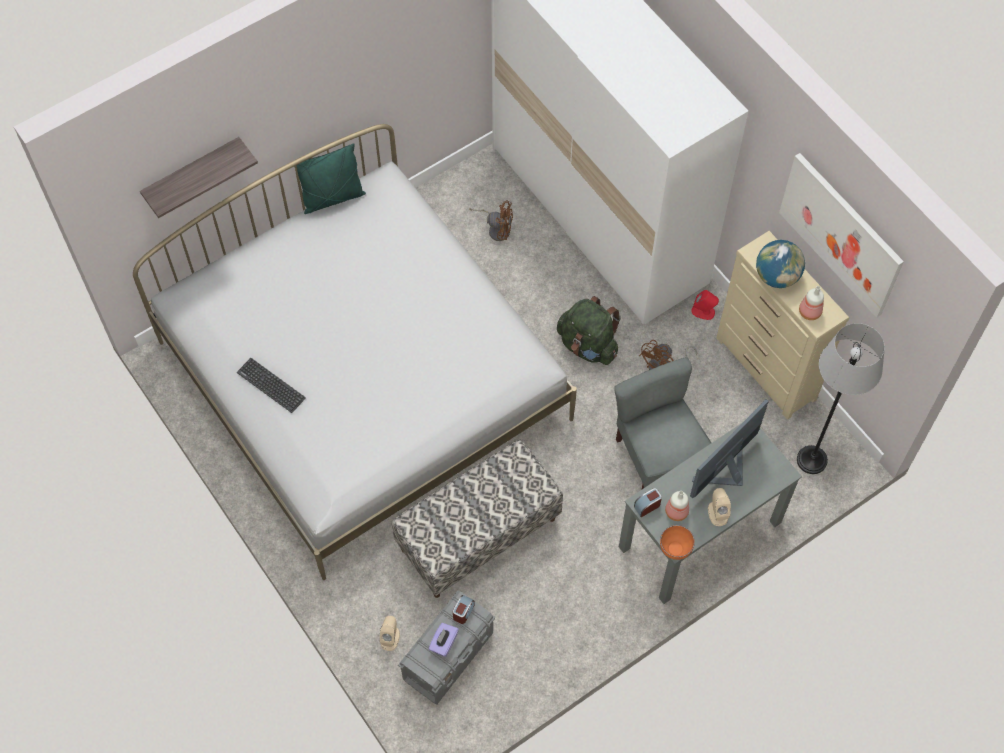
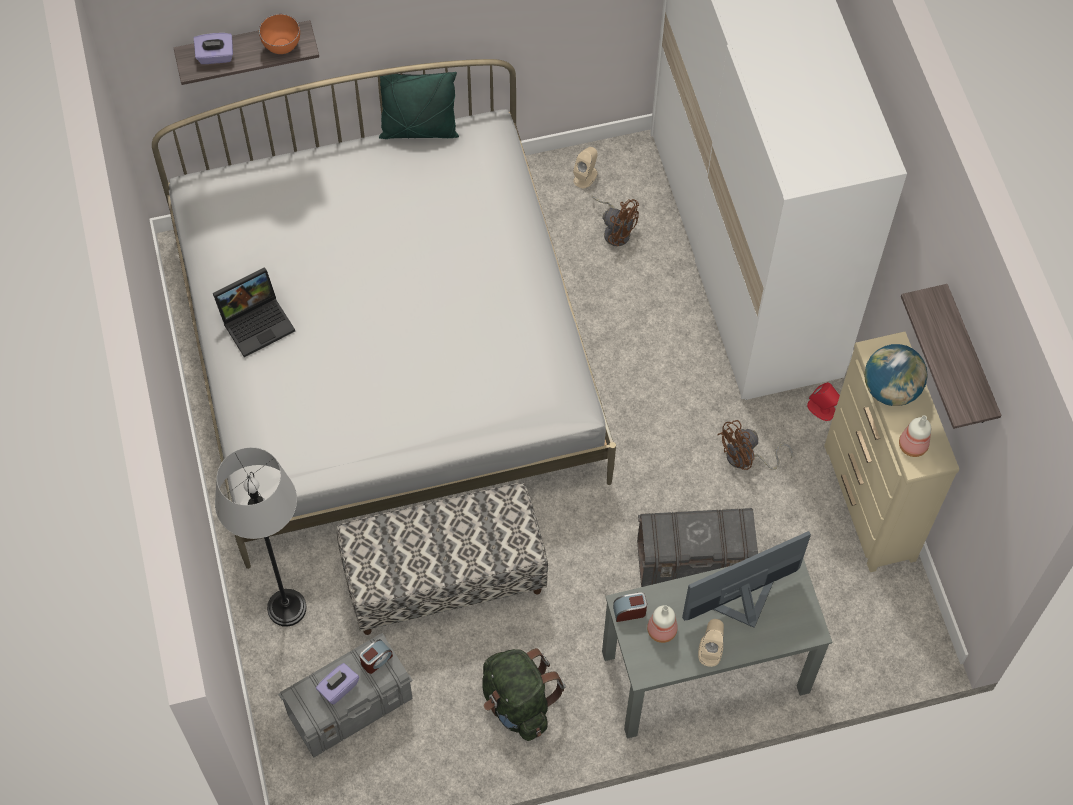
camera: 20 degrees right, 0 degrees up
keyboard [237,358,306,413] -> laptop [213,267,295,357]
beige speaker [380,616,400,651] -> beige speaker moved to [573,147,598,188]
green backpack [557,296,621,365] -> green backpack moved to [482,648,566,741]
grey chair [615,357,712,489] -> grey storage box [637,508,758,587]
orange bowl [660,525,695,560] -> orange bowl moved to [259,14,300,54]
picture [779,153,904,318] -> shelf [901,284,1001,429]
grey floor lamp [797,323,885,474] -> grey floor lamp moved to [215,447,307,627]
none -> purple tissue box [194,33,233,64]

